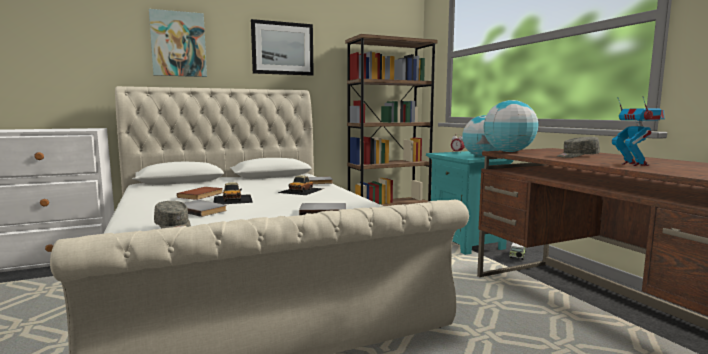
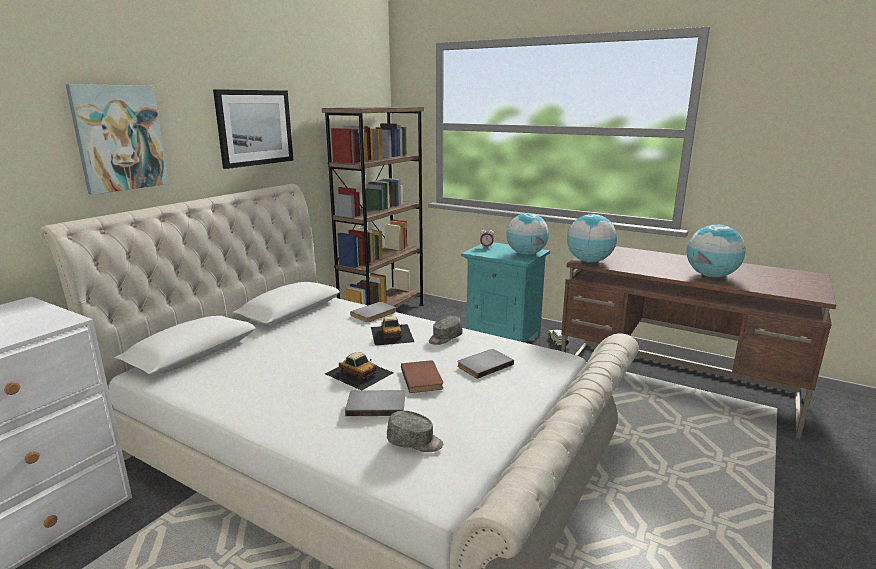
camera: 35 degrees left, 10 degrees up
brown book [177,187,223,200] -> brown book moved to [401,360,443,393]
grey cap [557,137,600,158] -> grey cap moved to [429,316,463,345]
toy robot [612,96,665,166] -> globe [687,225,746,277]

